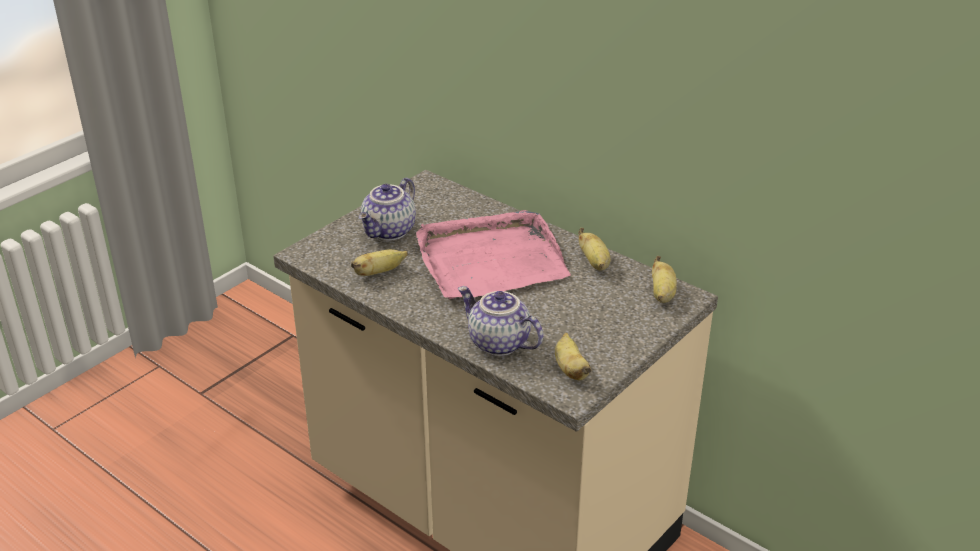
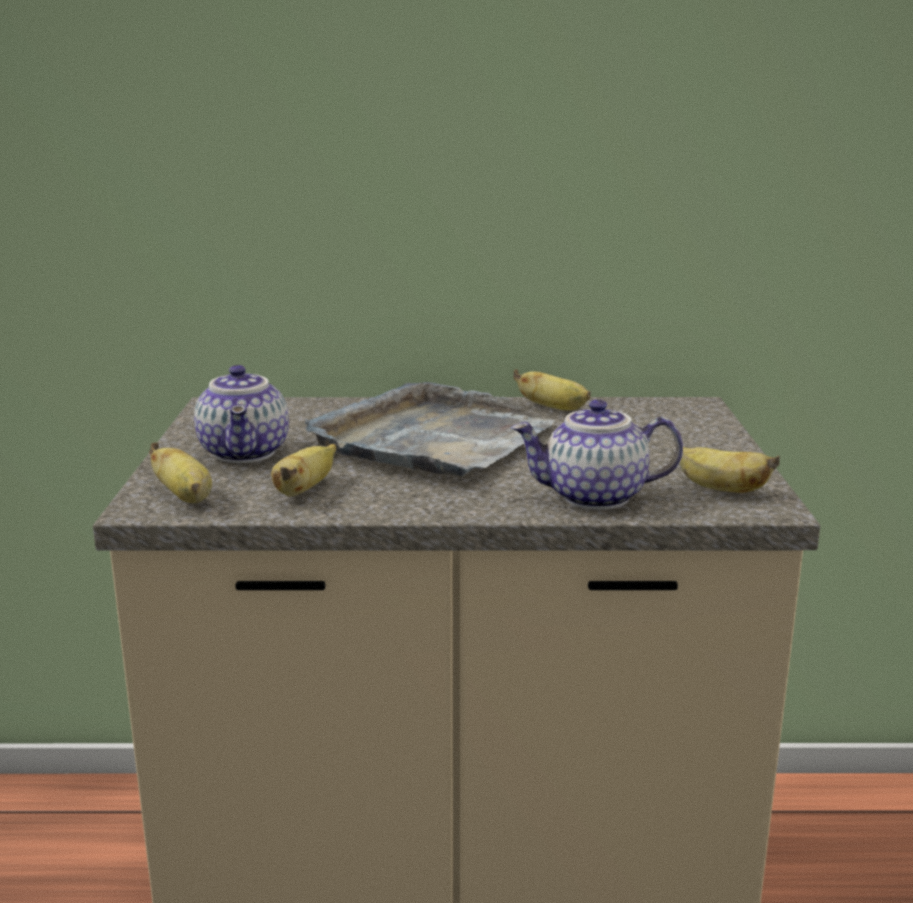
camera: 40 degrees left, 15 degrees down
pink tray [416,210,571,299] -> grey tray [305,382,555,476]
banana [652,256,677,303] -> banana moved to [149,443,212,503]

